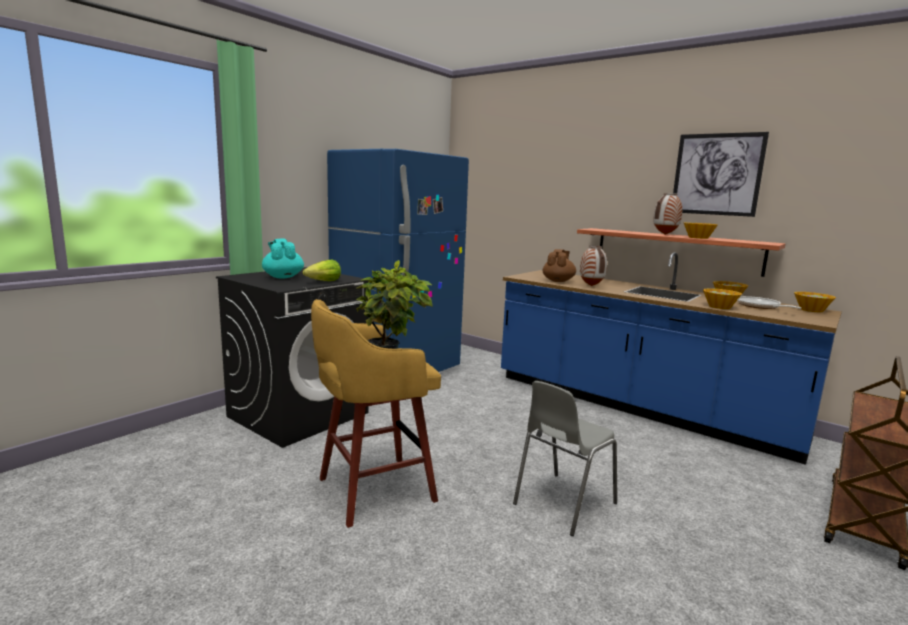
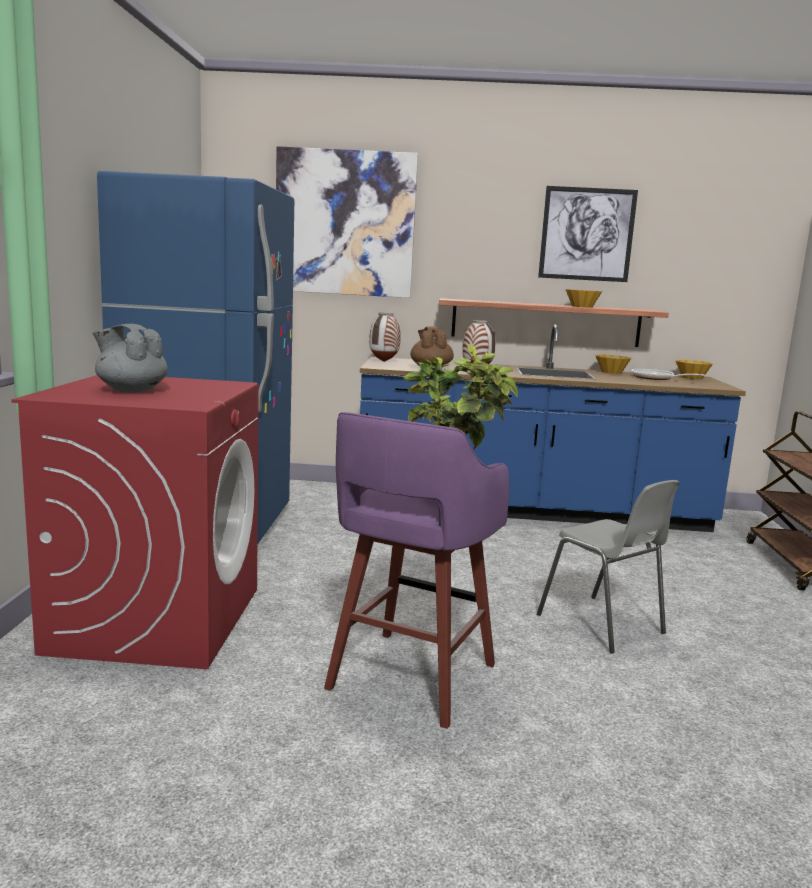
camera: 35 degrees left, 0 degrees up
black washing machine [216,267,369,448] -> red washing machine [11,375,259,669]
turquoise teapot [262,239,304,279] -> grey teapot [92,324,168,393]
lettuce [303,260,341,281] -> none
yellow stool [311,299,441,528] -> purple stool [324,412,509,729]
grey chair [513,381,617,536] -> grey chair turned 45 degrees counterclockwise [537,480,680,654]
vase [653,193,682,235] -> vase moved to [369,313,401,362]
bowl [703,288,742,309] -> none
none -> picture [276,146,418,298]

